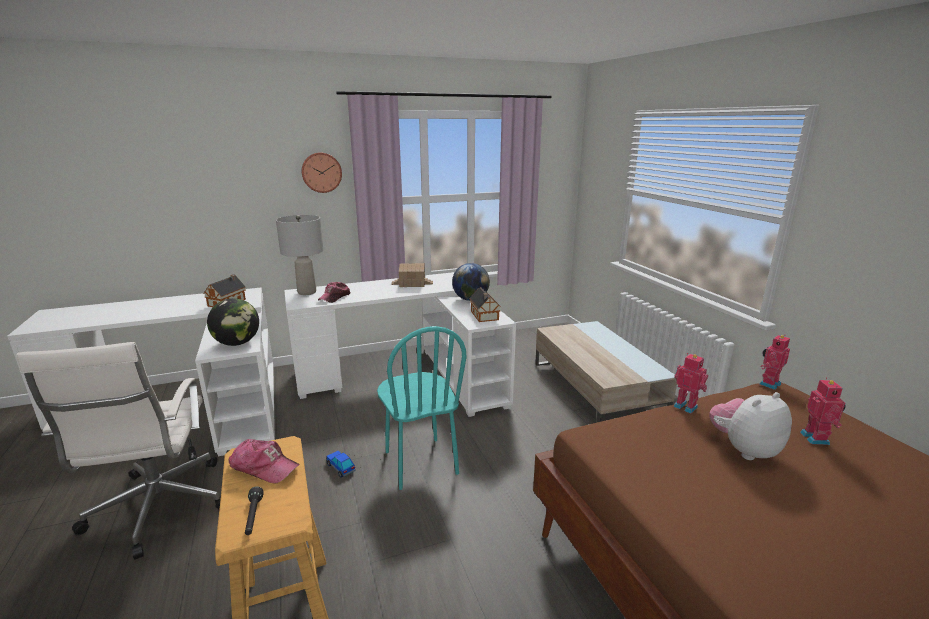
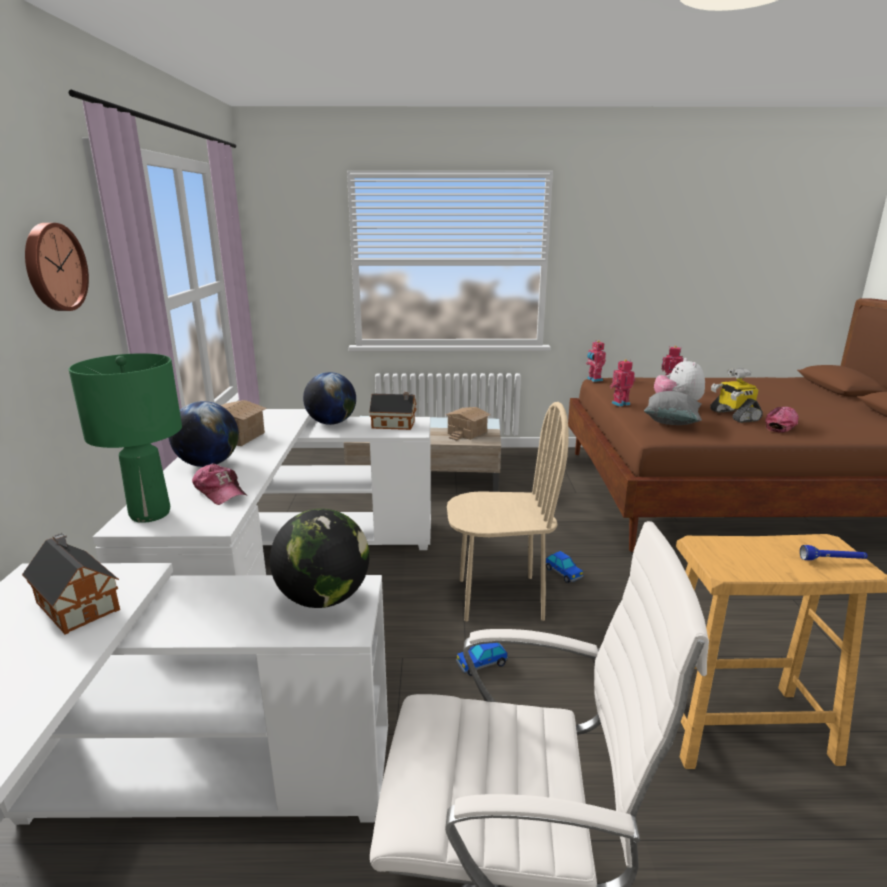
camera: 70 degrees left, 0 degrees up
cap [228,439,300,484] -> cap moved to [765,407,799,433]
black flashlight [245,486,264,535] -> blue flashlight [800,545,867,560]
grey table lamp [276,215,324,295] -> green table lamp [68,353,182,523]
turquoise chair [377,326,467,490] -> beige chair [447,402,569,621]
none -> globe [169,401,239,467]
none -> toy house [445,407,491,441]
none -> toy car [545,551,584,583]
none -> grey pillow [644,391,702,425]
none -> toy robot [710,368,763,423]

